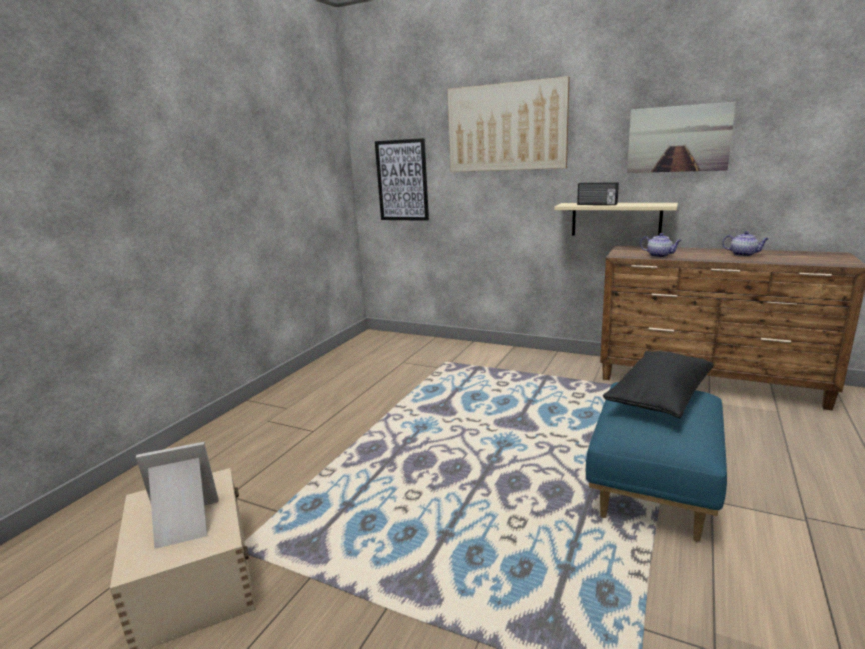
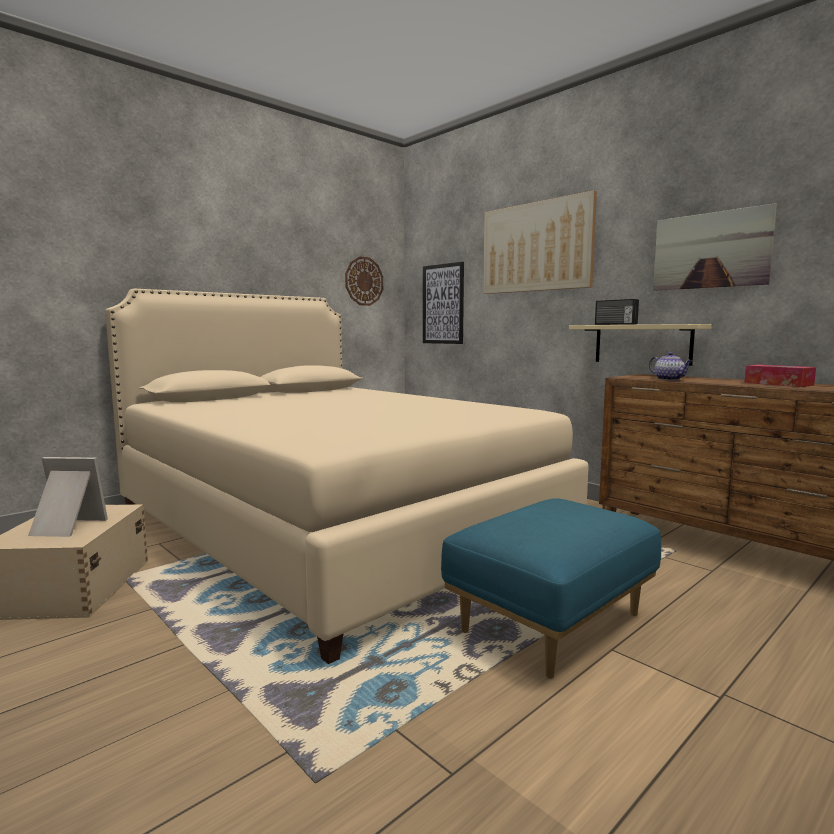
camera: 20 degrees right, 10 degrees down
black pillow [603,351,714,418] -> none
teapot [722,231,769,257] -> tissue box [744,365,816,387]
none -> beige bed [105,289,589,664]
none -> wall clock [345,256,383,306]

